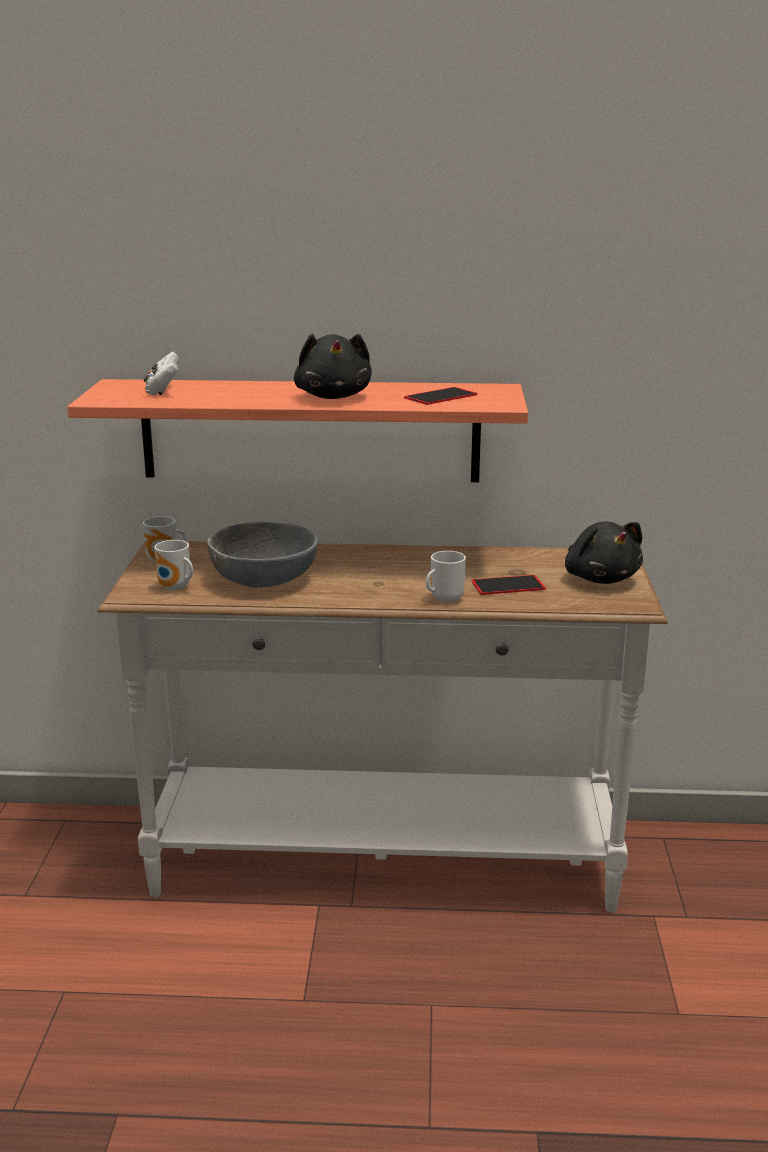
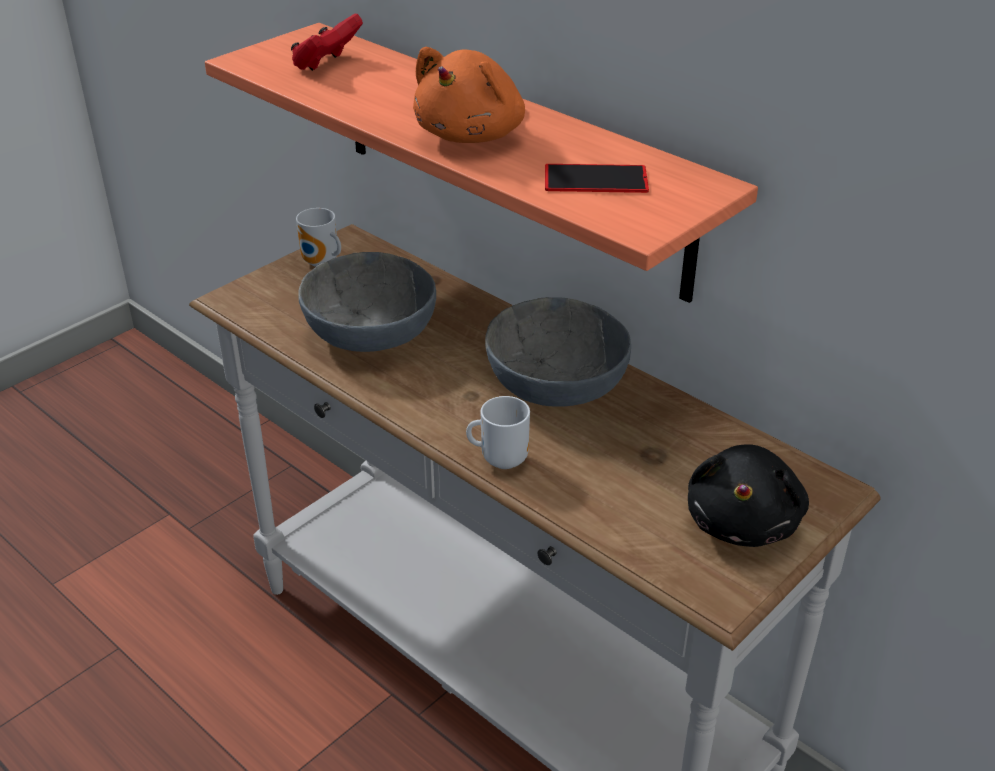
camera: 40 degrees right, 15 degrees up
white game controller [144,352,179,395] -> red game controller [291,14,363,71]
mug [154,540,193,591] -> none
black plush toy [294,334,372,399] -> orange plush toy [413,47,525,143]
phone [471,575,546,595] -> none
none -> grey bowl [485,297,631,406]

